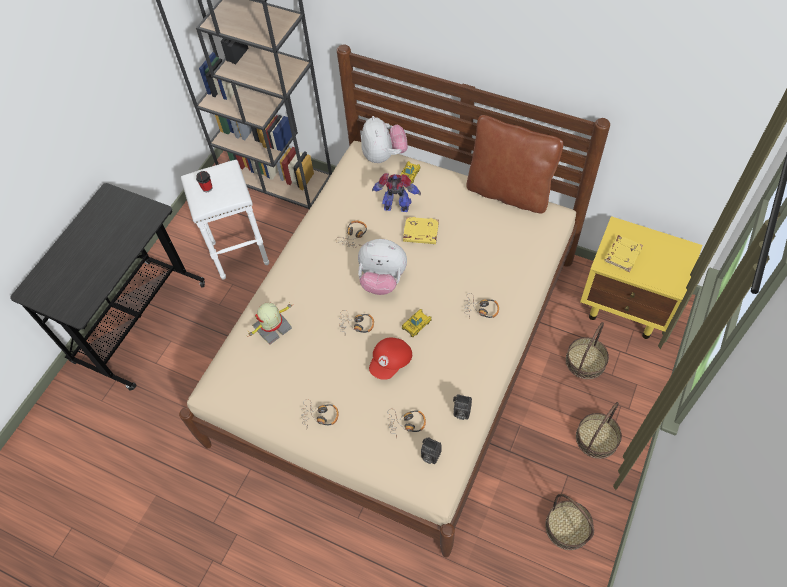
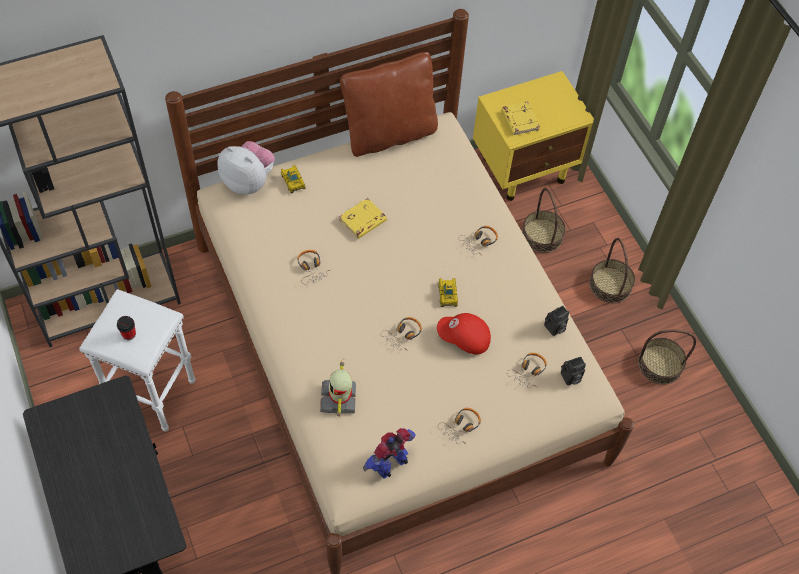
camera: 55 degrees left, 0 degrees up
plush toy [358,239,407,295] -> none
red cap [369,337,412,380] -> red cap turned 120 degrees clockwise [437,313,491,354]
toy robot [372,173,421,212] -> toy robot moved to [363,428,416,479]

